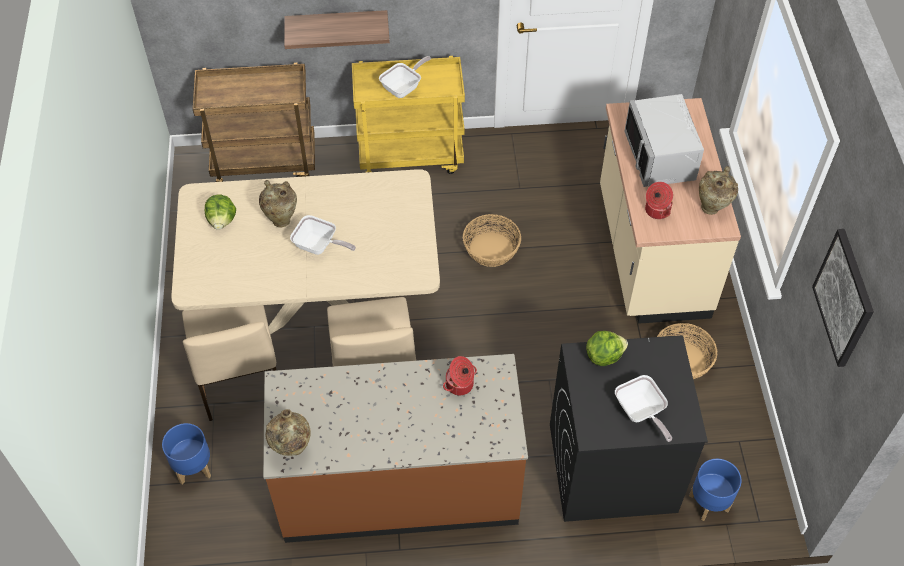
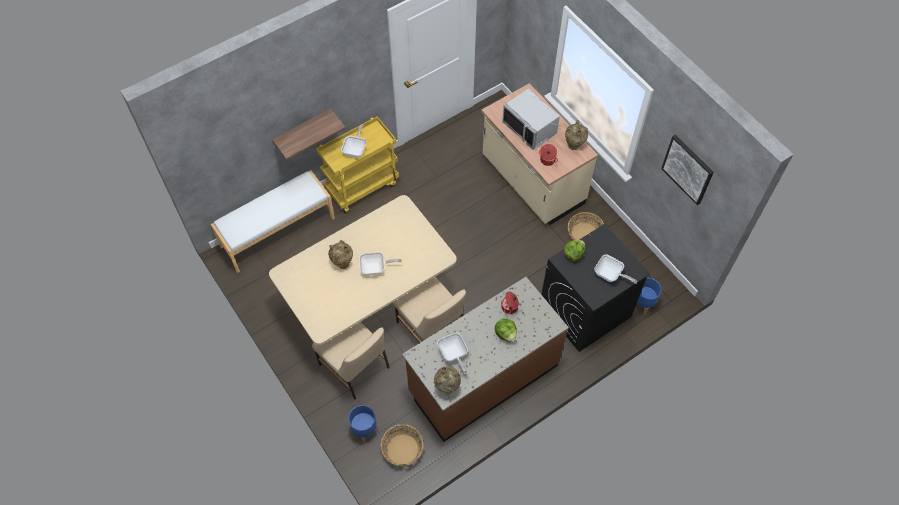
camera: 30 degrees left, 5 degrees up
brown cart [193,63,315,182] -> white bench [211,170,335,273]
lettuce [205,194,236,230] -> lettuce moved to [495,318,517,342]
basket [463,214,521,267] -> basket moved to [381,424,424,466]
none -> frying pan [437,333,468,374]

